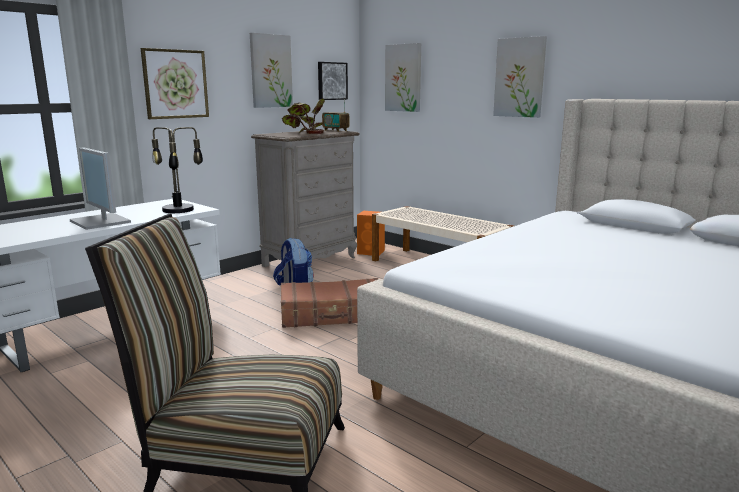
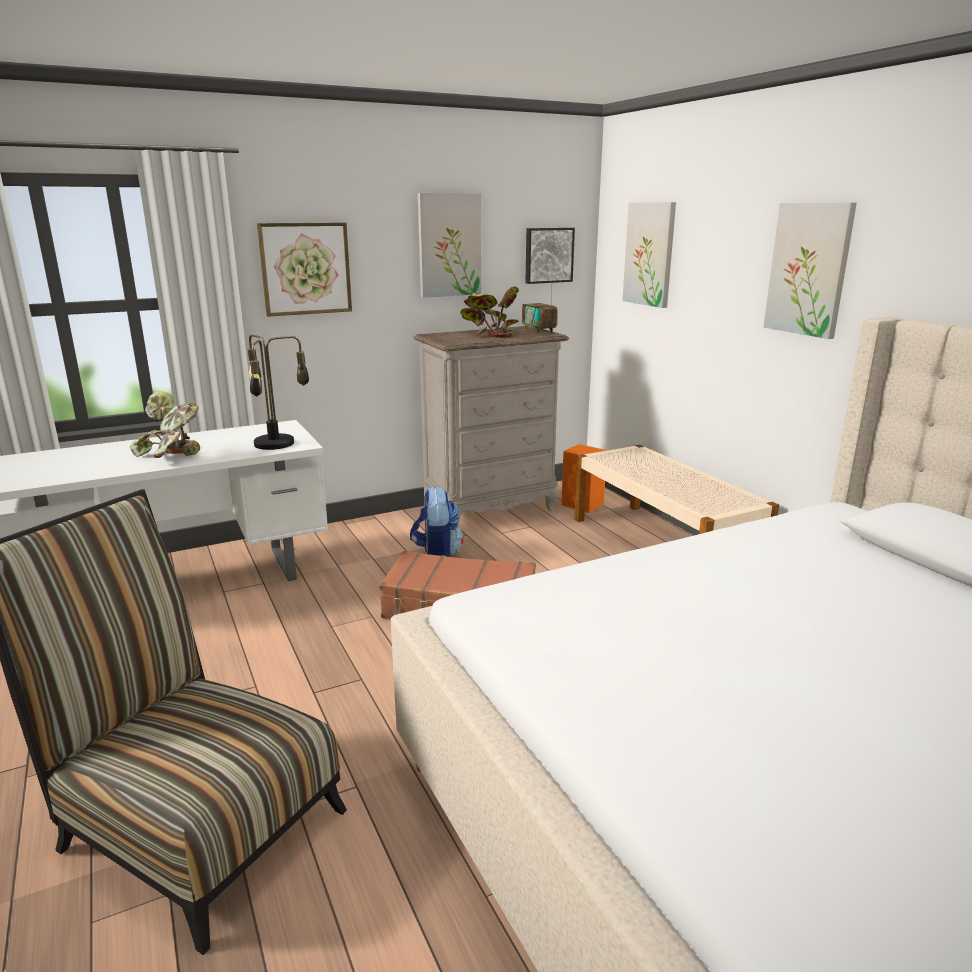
camera: 20 degrees right, 5 degrees up
monitor [70,148,131,230] -> potted plant [130,391,200,458]

